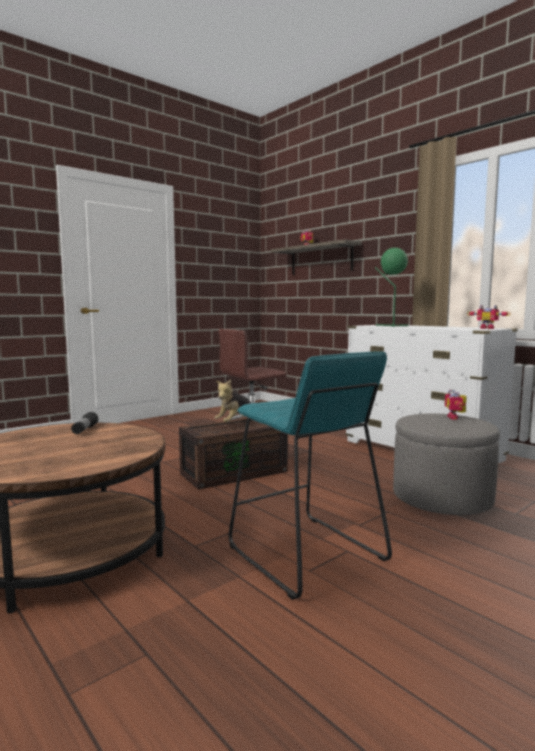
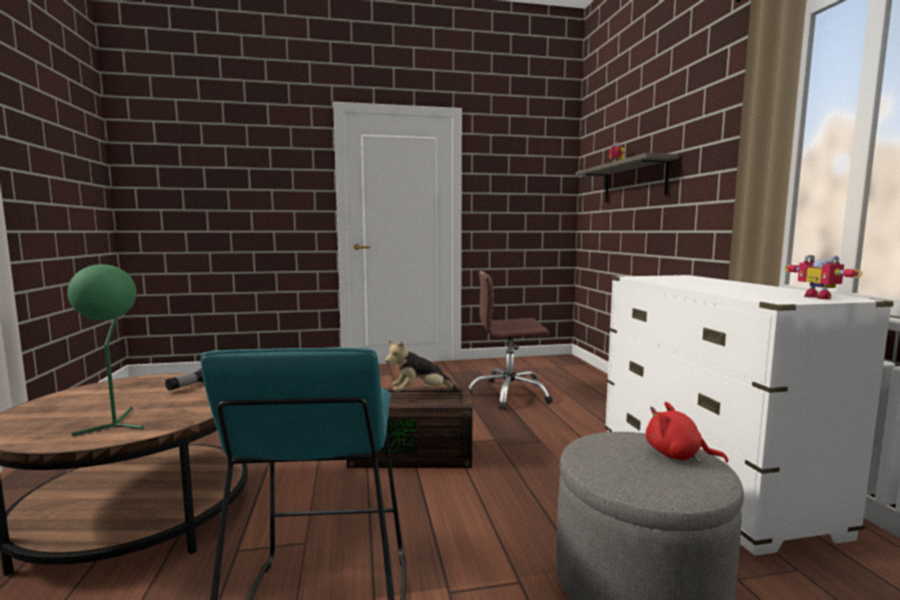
camera: 30 degrees right, 0 degrees up
green table lamp [375,248,409,327] -> green table lamp moved to [67,264,144,436]
toy robot [445,389,467,420] -> red plush toy [646,402,728,463]

